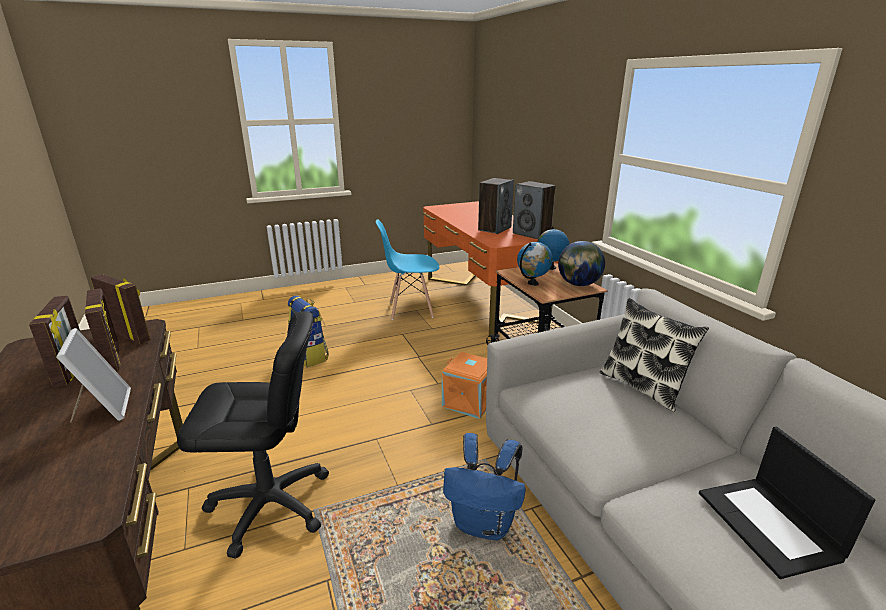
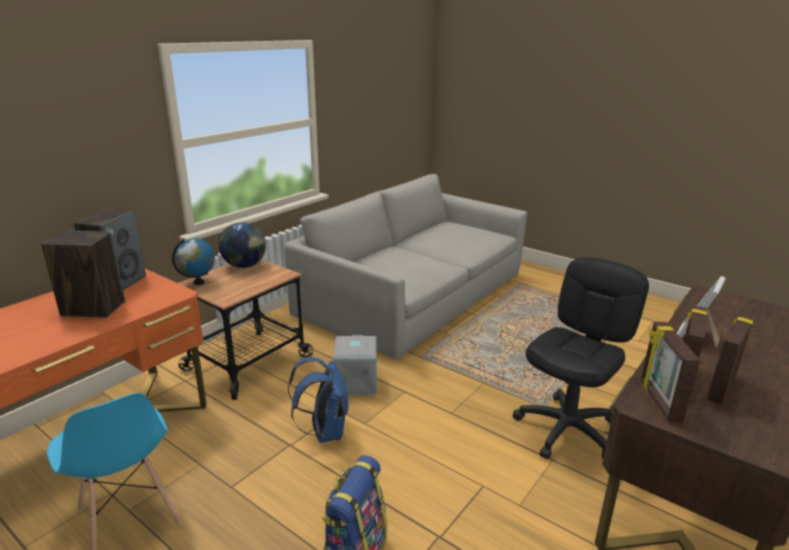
camera: 120 degrees left, 0 degrees up
black office chair [177,311,329,559] -> black office chair turned 75 degrees clockwise [513,257,649,459]
orange storage box [442,352,487,419] -> grey storage box [333,335,377,395]
blue backpack [443,433,526,540] -> blue backpack moved to [288,357,348,443]
globe [517,242,553,286] -> none
pillow [600,298,709,412] -> none
laptop [699,427,875,579] -> none

